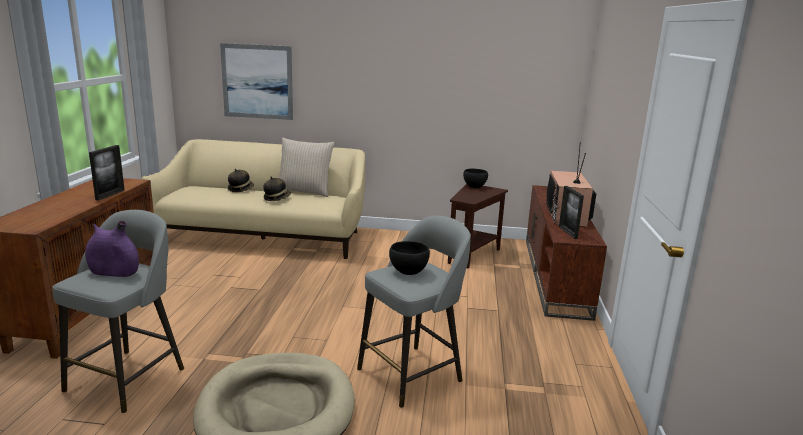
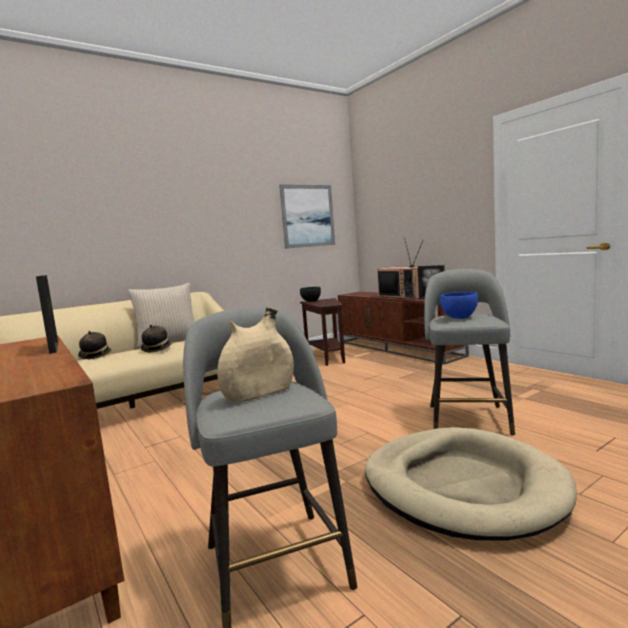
camera: 40 degrees left, 10 degrees down
purple vase [85,221,139,277] -> beige vase [217,307,294,402]
picture [220,43,293,120] -> picture moved to [279,184,335,249]
black bowl [389,241,430,275] -> blue bowl [440,292,478,319]

